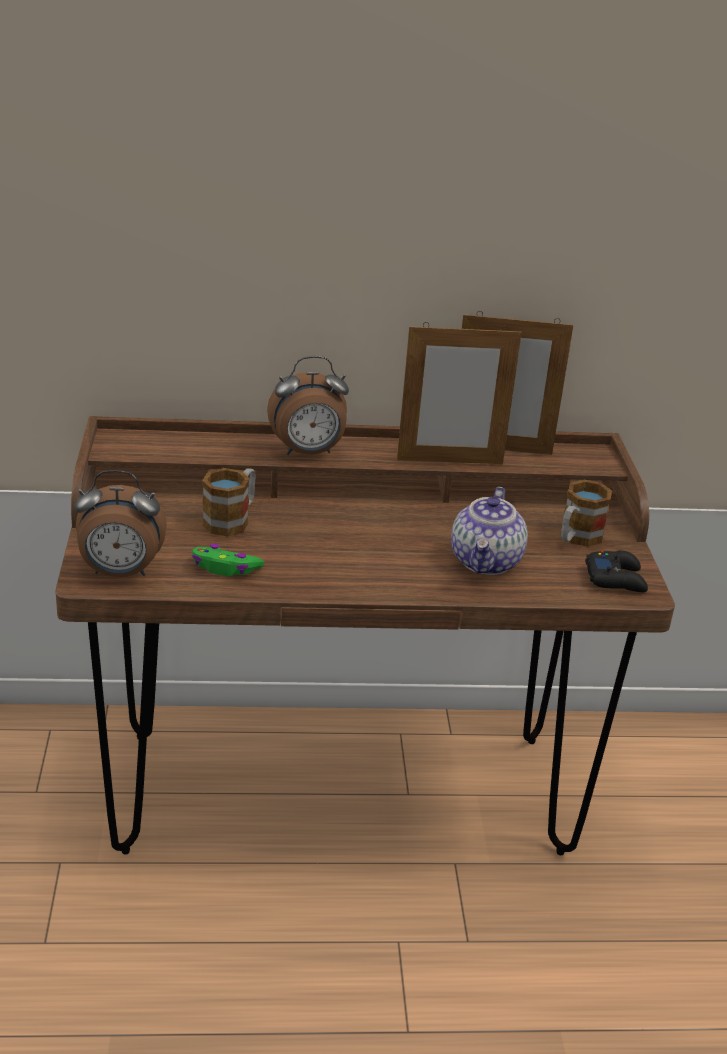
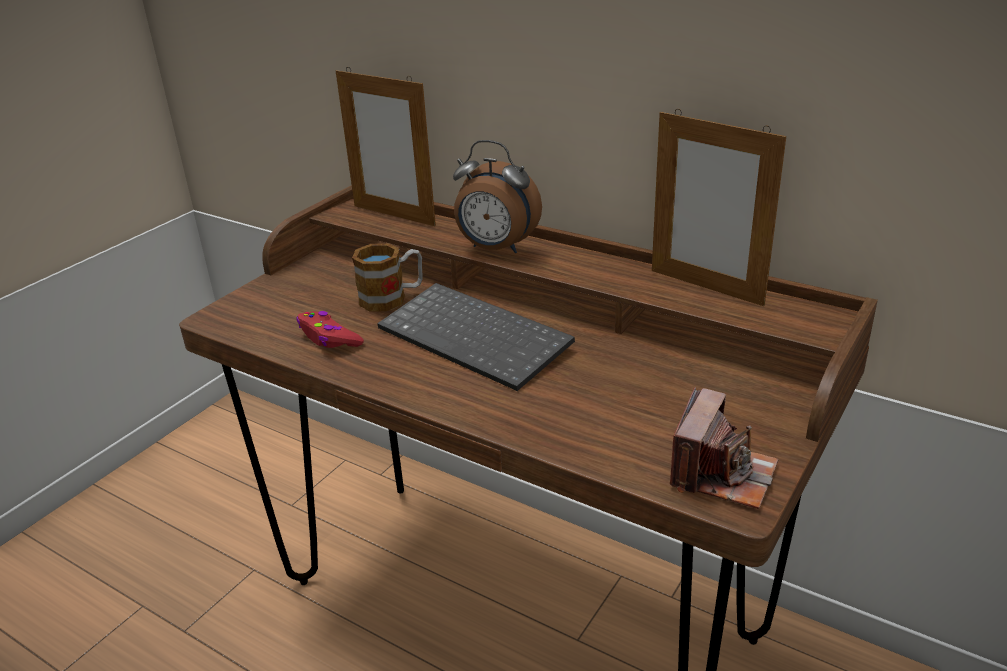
camera: 40 degrees right, 0 degrees up
alarm clock [75,470,167,577] -> none
green game controller [192,544,264,576] -> red game controller [297,311,364,348]
picture frame [397,322,522,464] -> picture frame moved to [336,67,436,226]
teapot [451,487,528,575] -> none
mug [560,480,612,547] -> none
black game controller [585,550,648,592] -> camera [670,387,779,509]
none -> keyboard [377,283,575,391]

